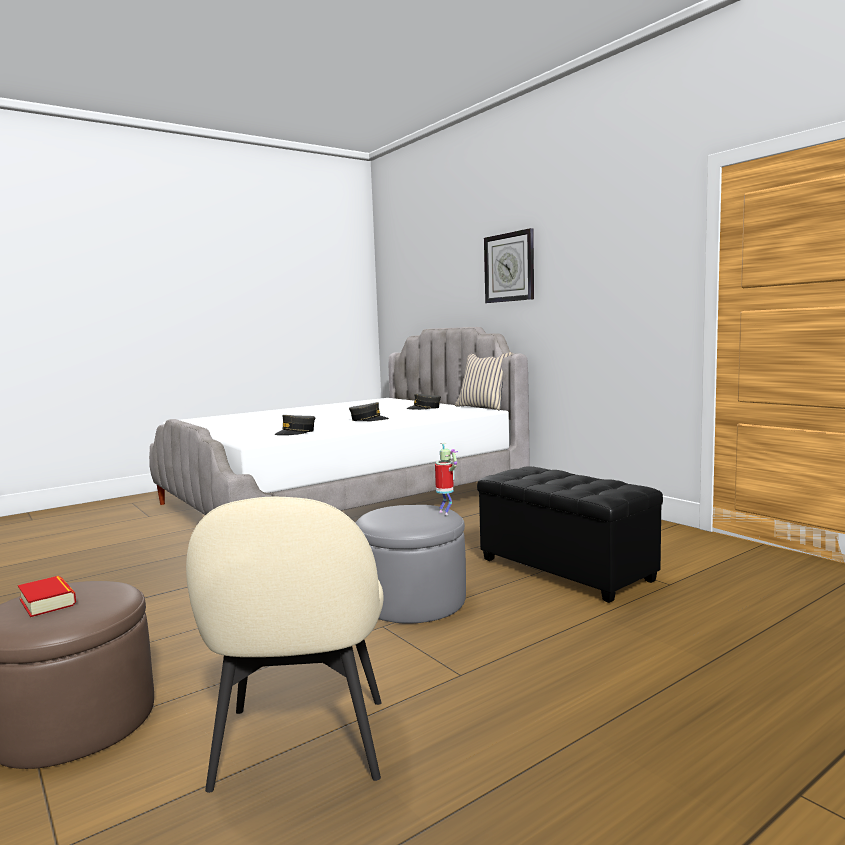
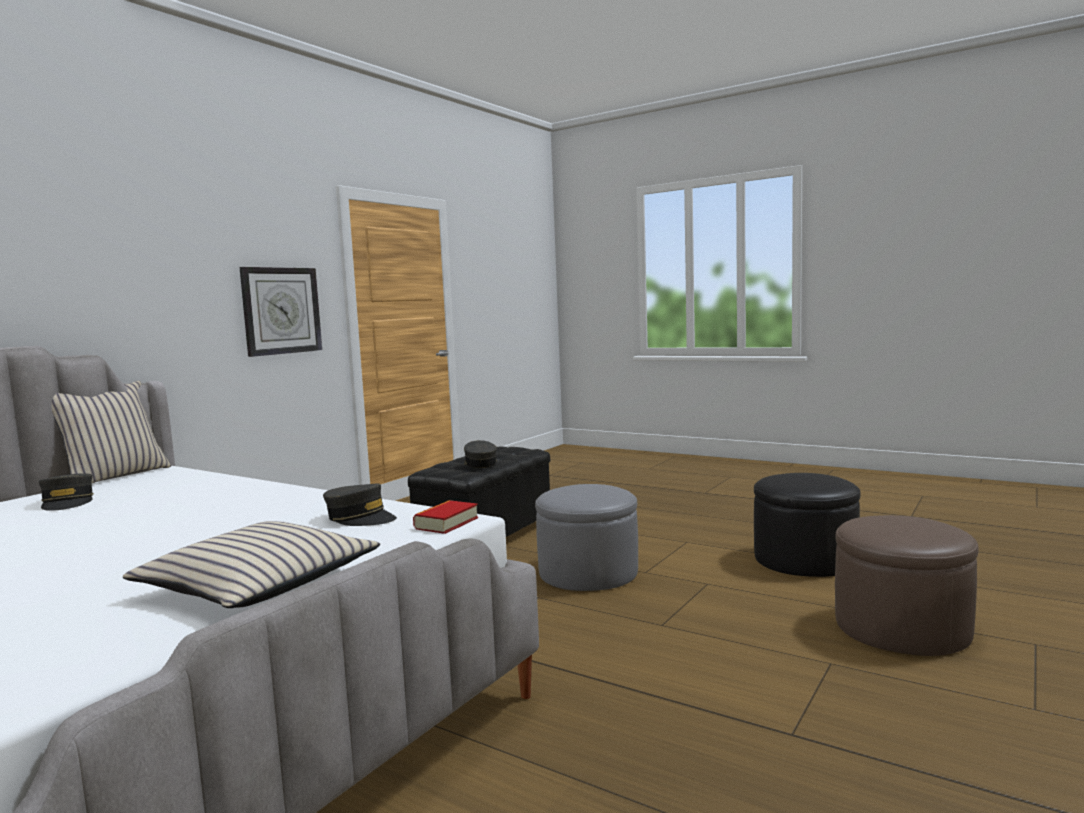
camera: 110 degrees left, 0 degrees up
book [18,576,76,617] -> book moved to [413,500,478,534]
beige chair [186,497,384,793] -> black ottoman [754,473,860,577]
grey cap [349,402,389,421] -> grey cap moved to [464,440,497,468]
toy robot [435,443,458,515] -> none
wall clock [484,228,534,303] -> wall clock moved to [239,267,322,357]
none -> beige pillow [123,521,380,608]

